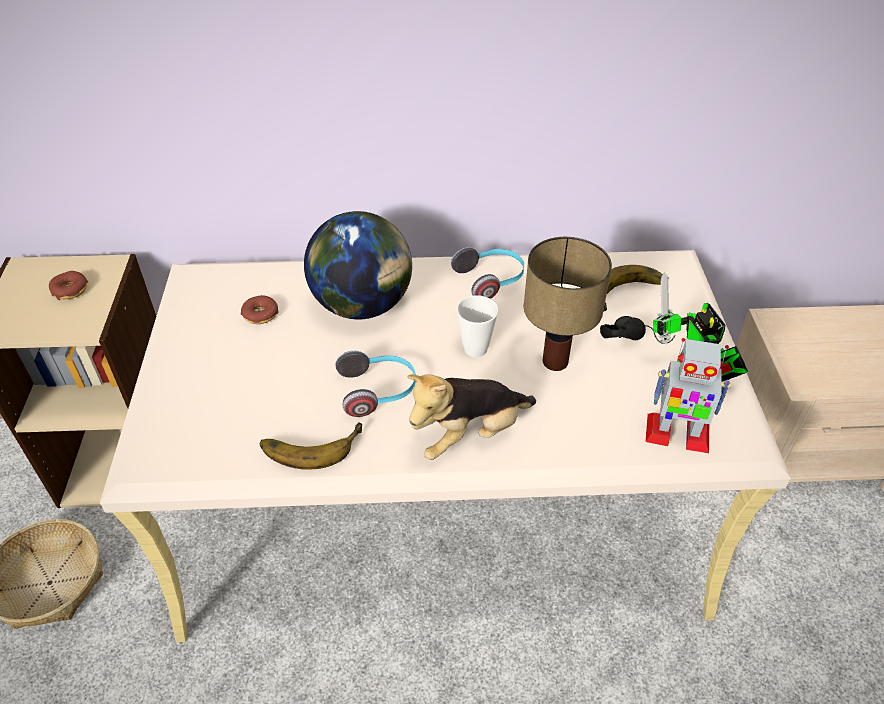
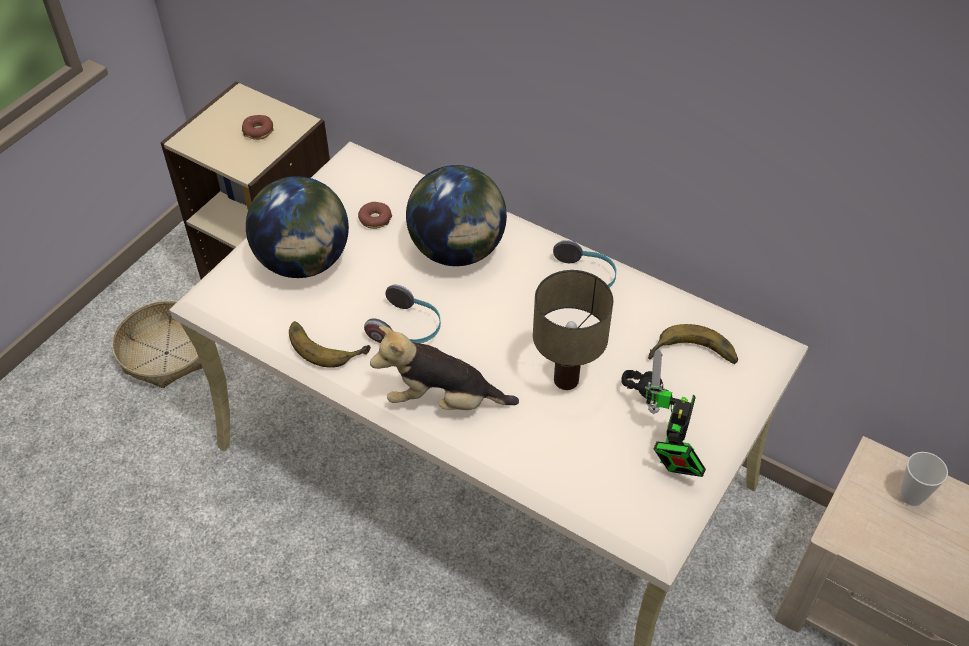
camera: 35 degrees right, 5 degrees up
cup [457,295,498,357] -> cup moved to [900,452,948,506]
toy robot [645,338,731,453] -> none
none -> globe [246,176,349,278]

